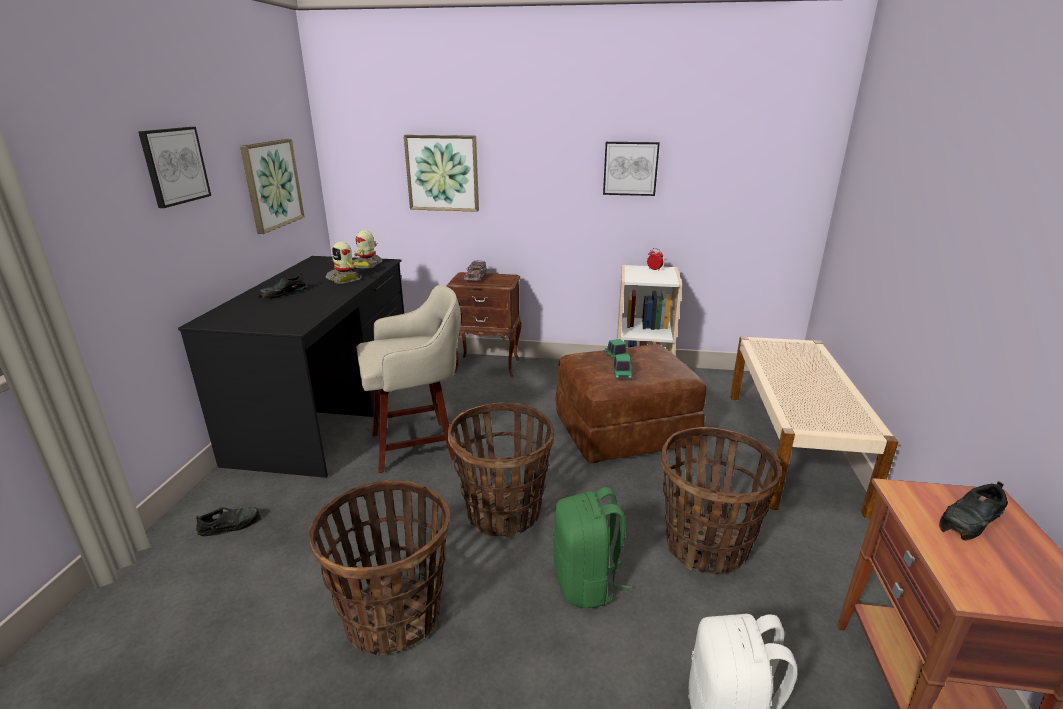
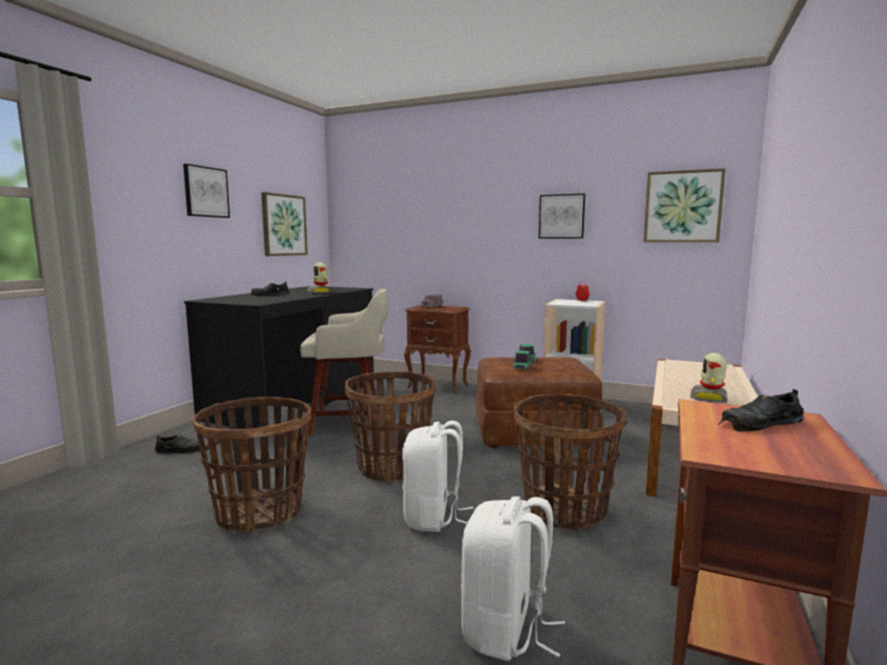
camera: 15 degrees right, 15 degrees down
toy robot [352,230,382,268] -> toy robot moved to [690,353,727,403]
picture [404,135,479,212] -> picture moved to [644,168,726,242]
green backpack [553,487,632,608] -> white backpack [402,421,474,532]

